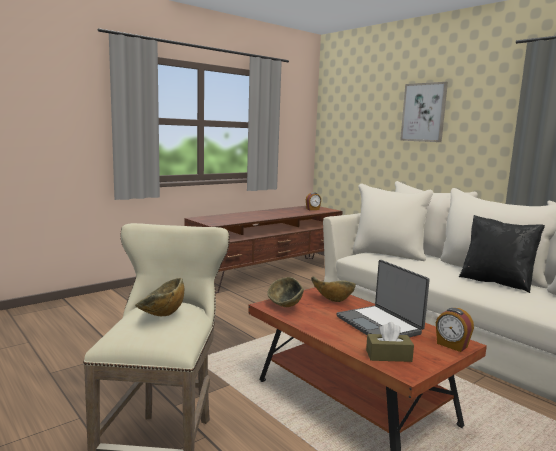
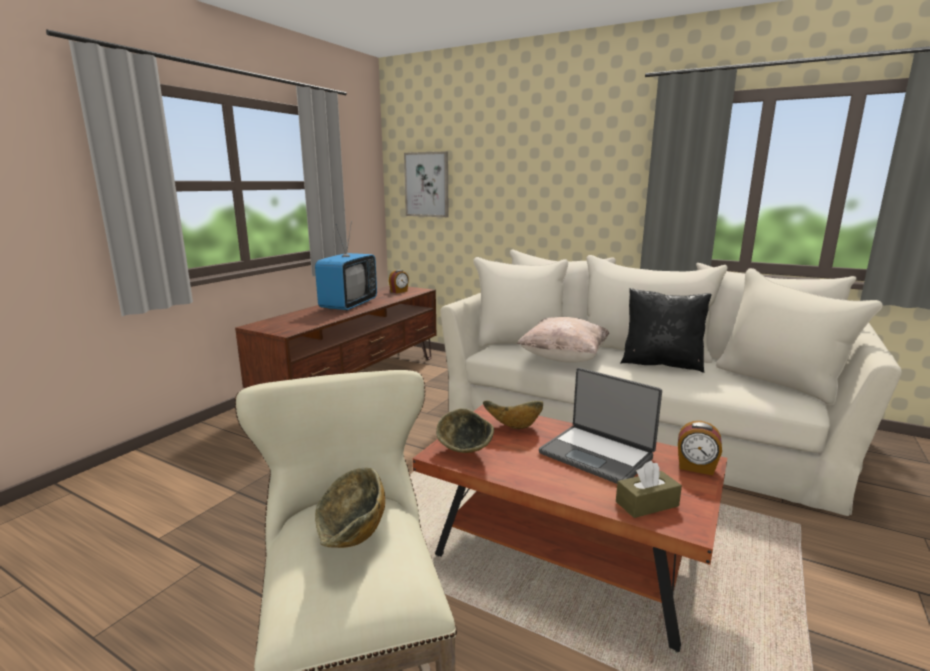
camera: 20 degrees left, 5 degrees up
picture [400,82,448,142] -> picture moved to [404,151,449,217]
none -> television [315,224,377,311]
none -> beige pillow [517,317,609,363]

